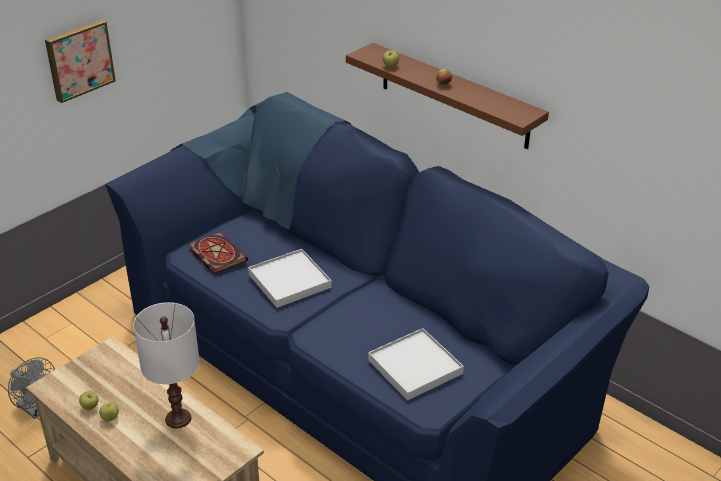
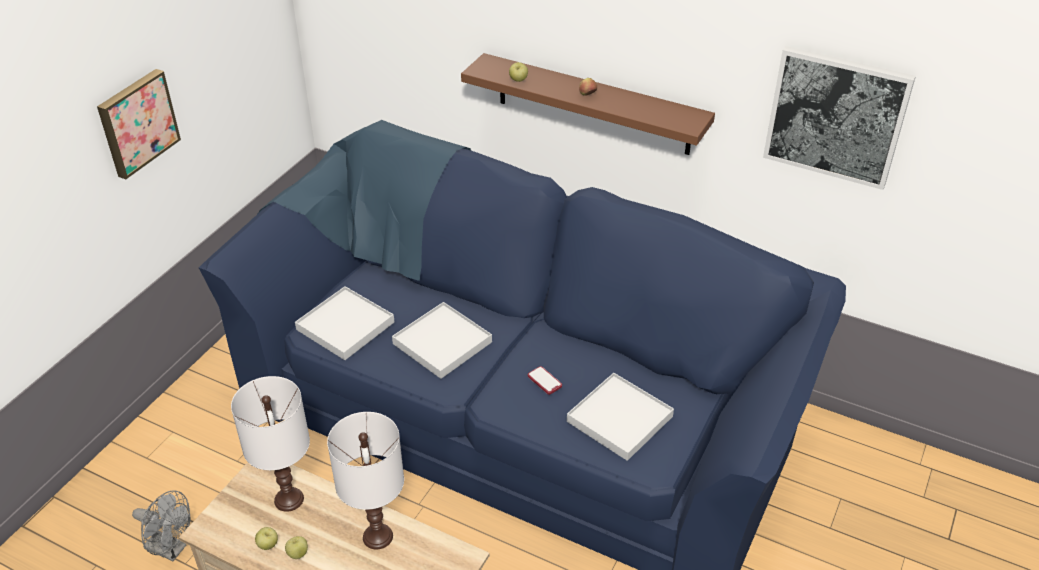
camera: 15 degrees left, 5 degrees up
book [189,232,248,274] -> white tray [295,286,394,360]
none -> white table lamp [231,376,310,512]
none -> phone [528,366,562,395]
none -> picture [763,46,916,190]

